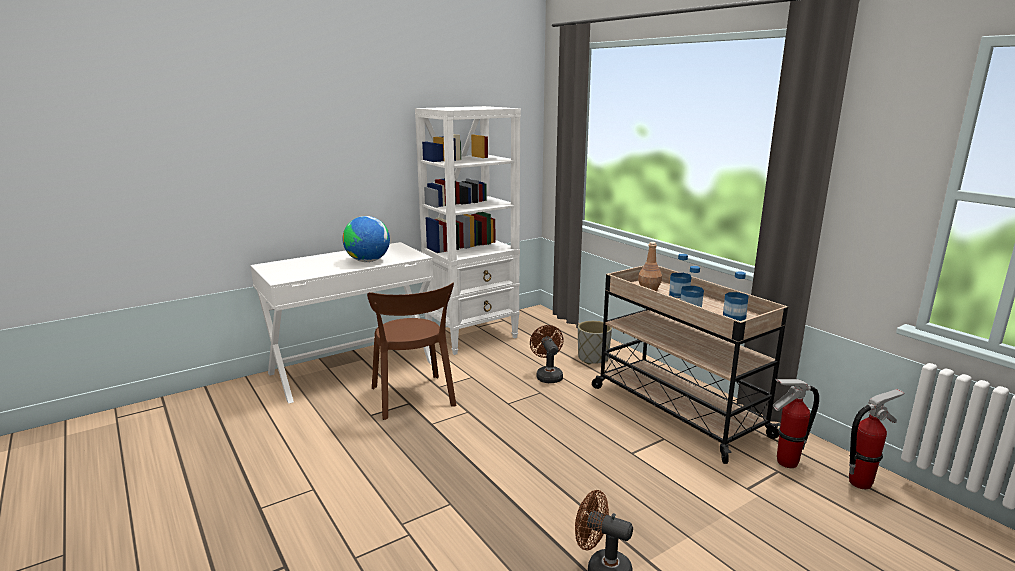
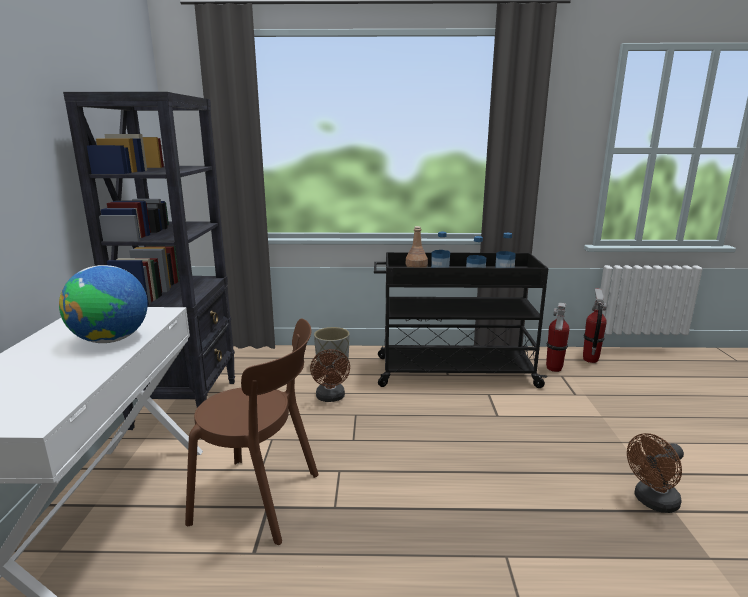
camera: 55 degrees left, 0 degrees up
white bookcase [415,106,521,355] -> black bookcase [63,92,235,430]
brown fan [530,325,564,383] -> brown fan turned 120 degrees counterclockwise [310,349,350,402]
beige cart [592,265,788,464] -> black cart [374,252,548,388]

